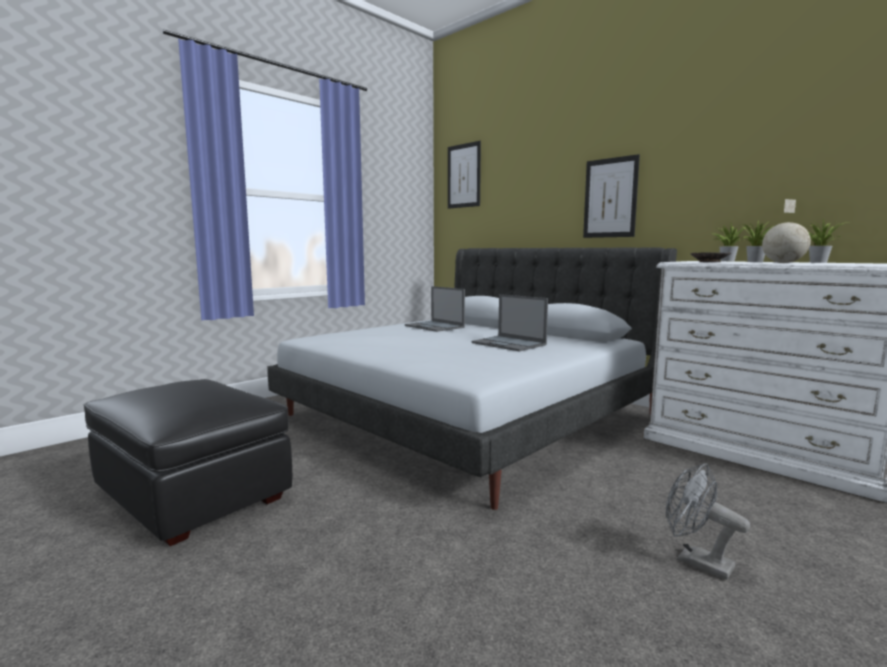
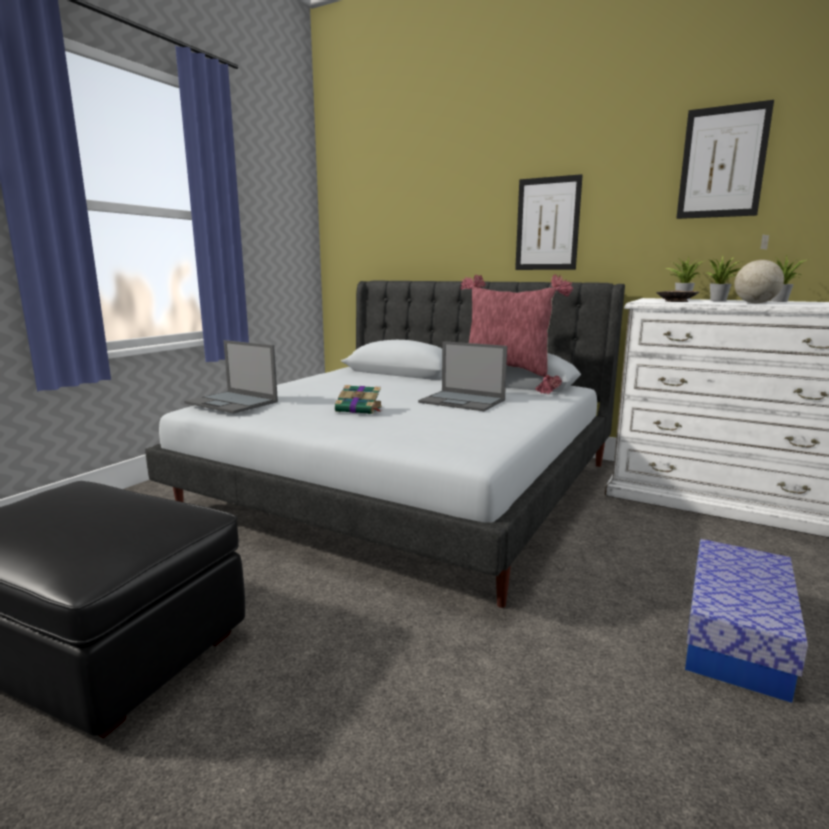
camera: 15 degrees left, 5 degrees up
laptop [405,286,465,332] -> laptop moved to [184,340,278,413]
picture [448,141,481,209] -> picture moved to [676,100,774,219]
grey fan [666,463,750,580] -> storage box [685,539,808,703]
none -> book [335,385,382,414]
none -> red pillow [460,274,573,394]

